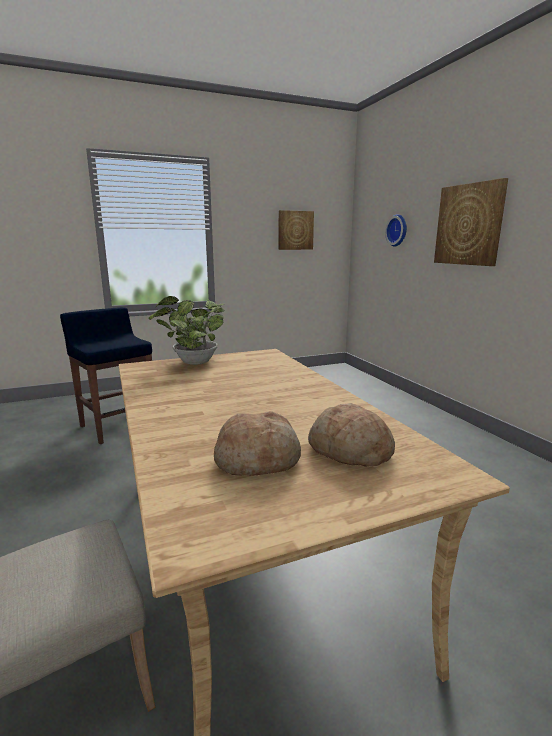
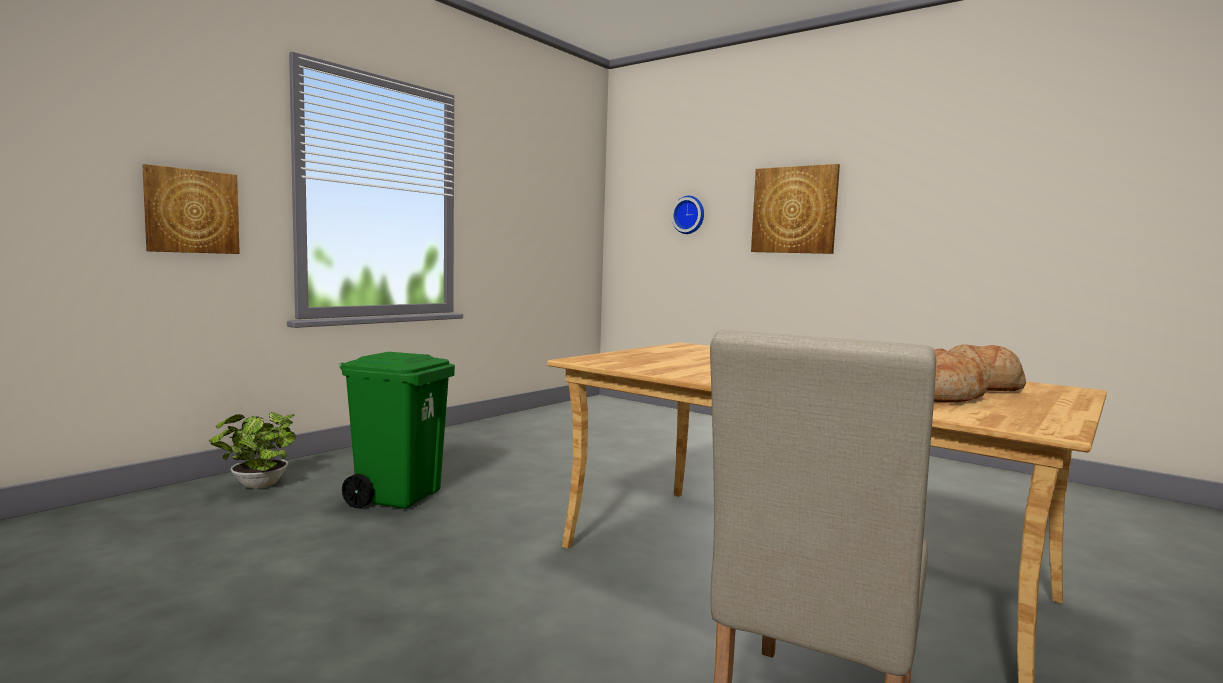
camera: 30 degrees left, 10 degrees down
blue stool [60,307,152,444] -> green trash can [339,352,455,509]
potted plant [148,296,225,365] -> potted plant moved to [209,412,296,489]
picture [279,210,314,250] -> picture moved to [142,164,240,254]

